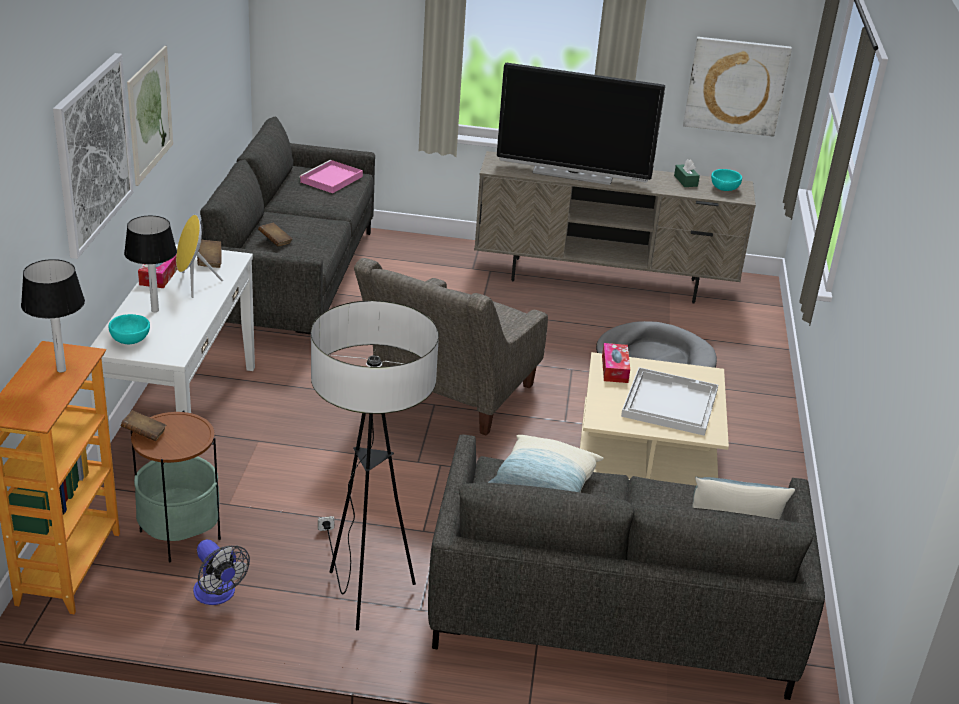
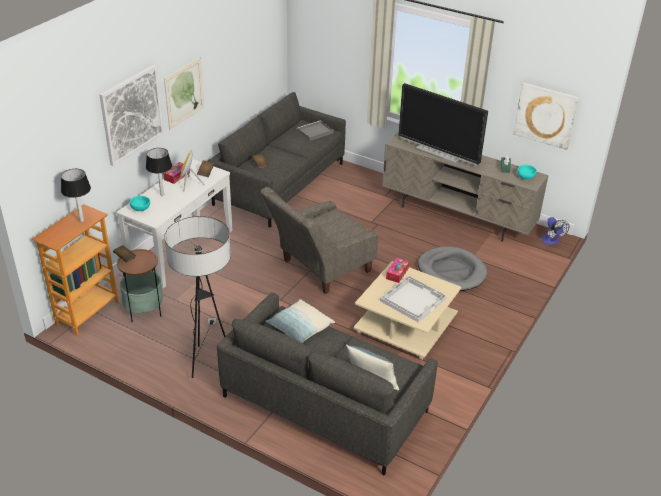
camera: 25 degrees right, 5 degrees up
fan [193,539,250,605] -> fan moved to [541,217,569,245]
pink tray [299,160,363,193] -> grey tray [297,120,333,141]

